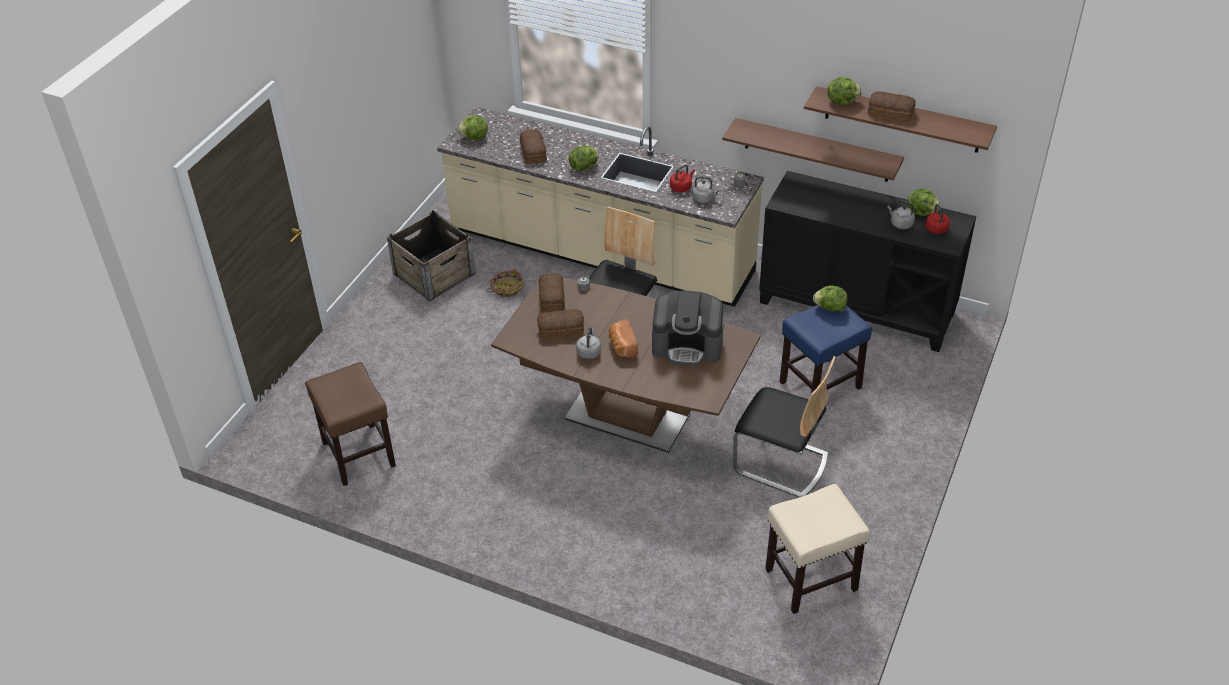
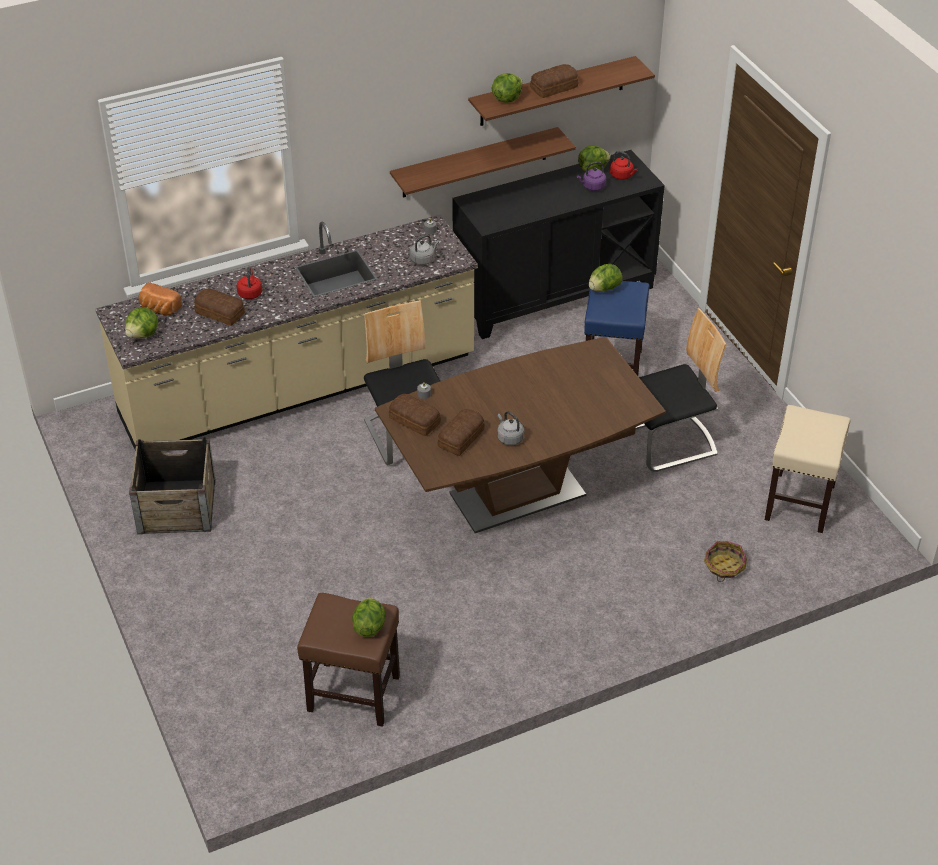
camera: 50 degrees left, 0 degrees up
basket [487,270,525,297] -> basket moved to [704,541,747,582]
lettuce [568,146,599,171] -> lettuce moved to [352,598,386,637]
bread [609,319,638,357] -> bread moved to [139,283,182,316]
coffee machine [652,291,724,366] -> none
red kettle [670,165,695,192] -> red kettle moved to [237,267,262,299]
grey kettle [887,200,915,229] -> purple kettle [577,162,606,191]

